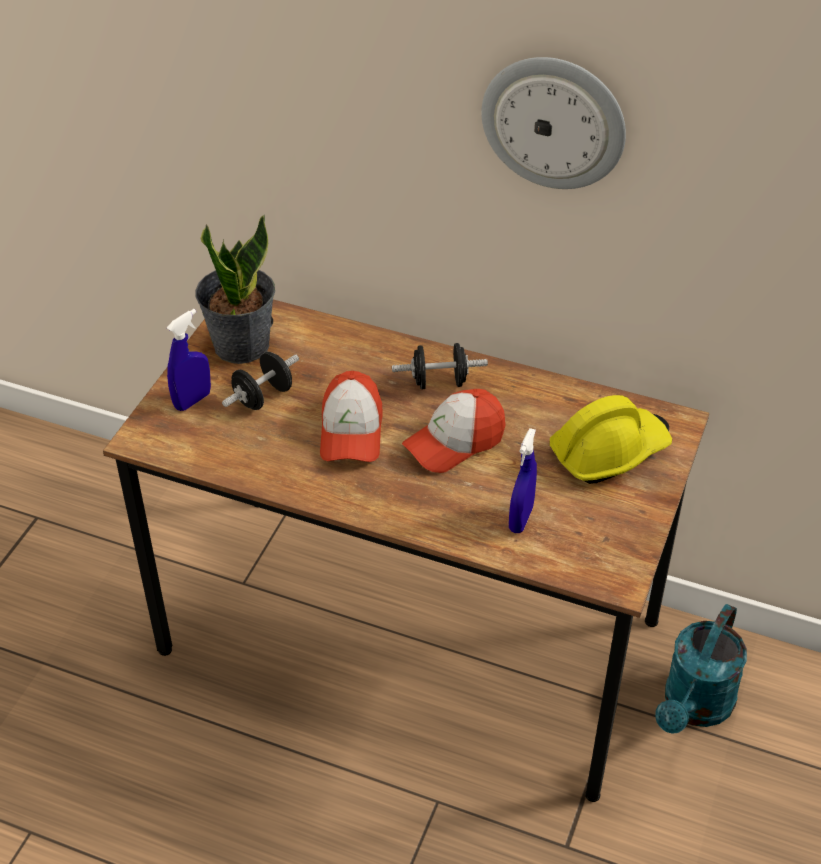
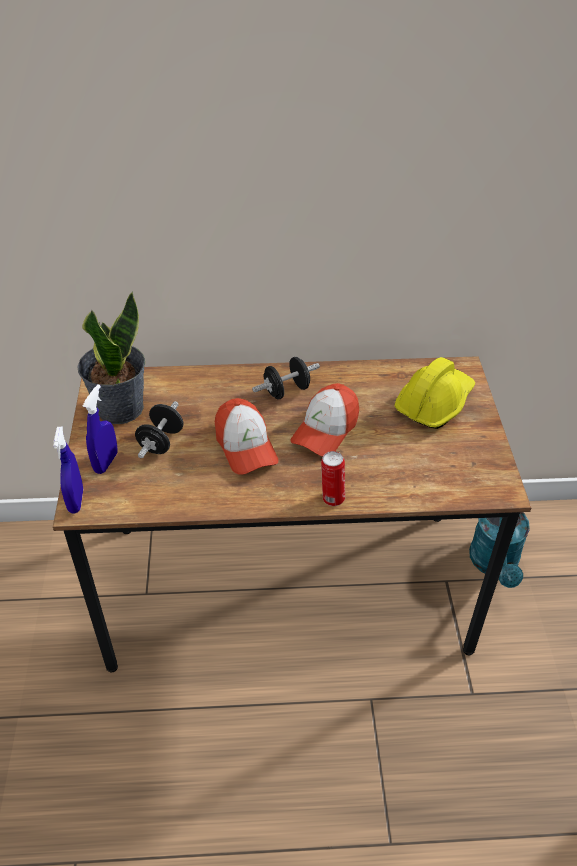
camera: 25 degrees left, 0 degrees up
wall clock [481,57,626,189] -> none
blue spray bottle [509,428,537,533] -> blue spray bottle moved to [53,427,83,514]
none -> can [321,451,345,506]

